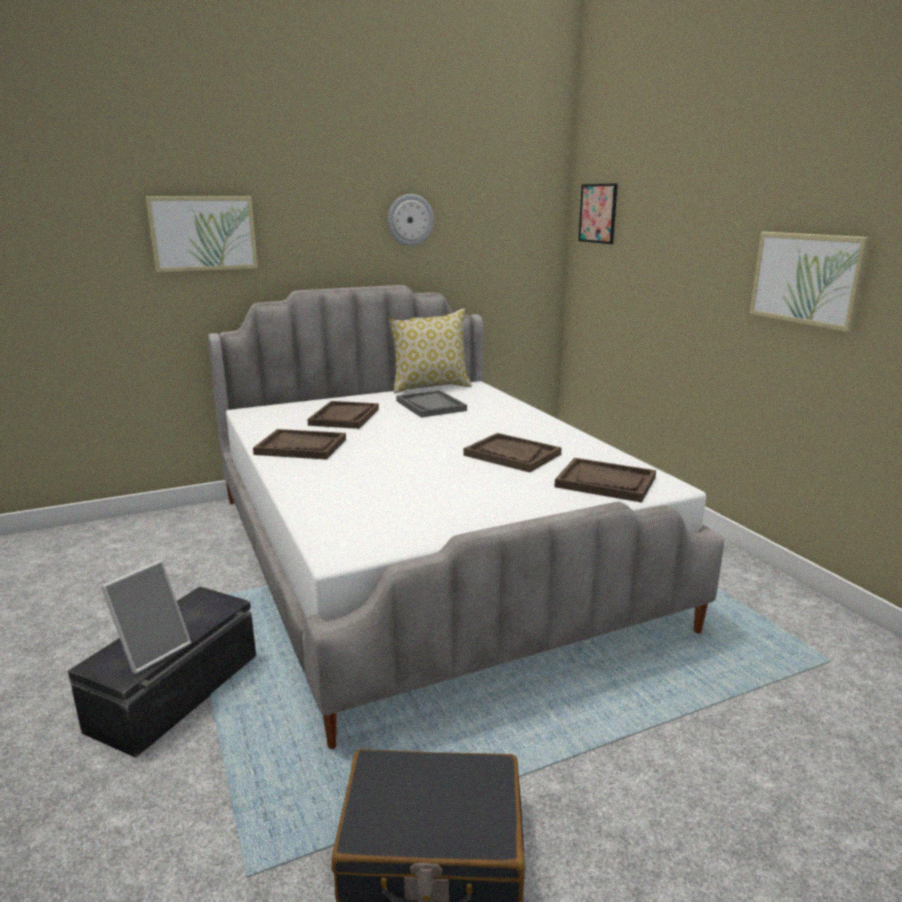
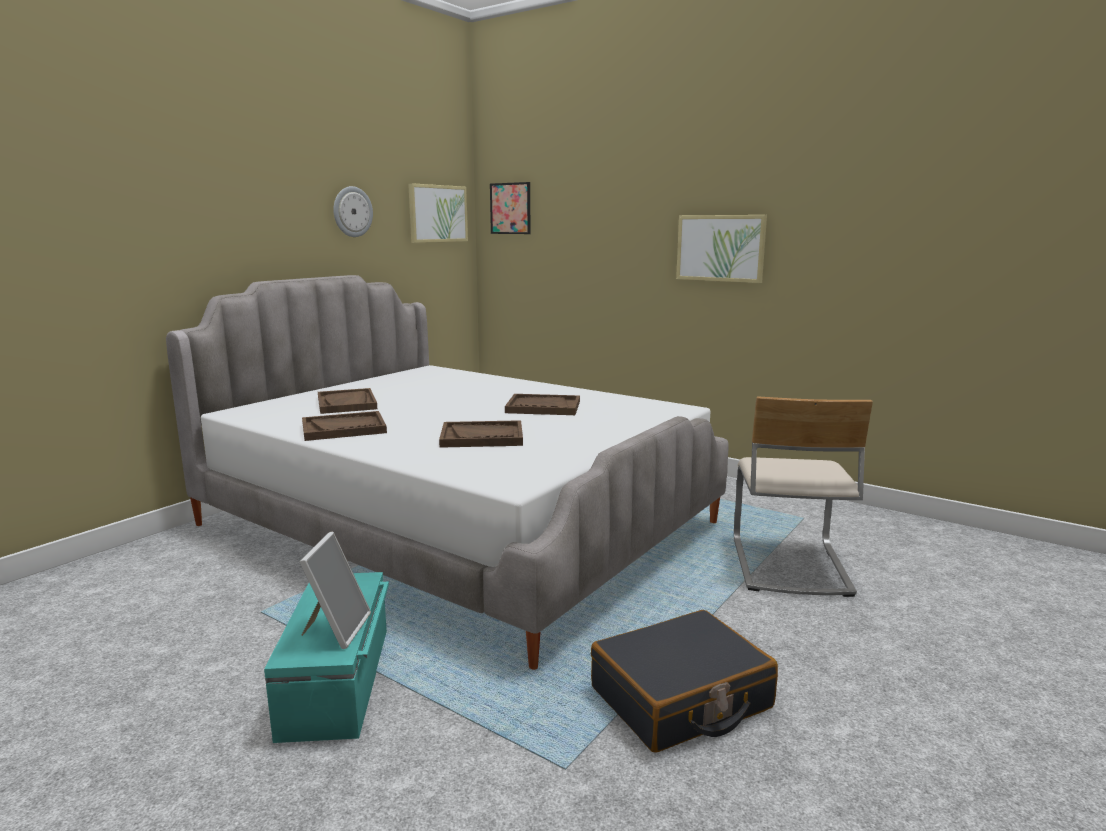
camera: 30 degrees left, 5 degrees down
black storage box [68,586,256,758] -> turquoise storage box [264,572,389,743]
picture [145,196,258,272] -> picture moved to [408,183,468,243]
pillow [388,308,472,393] -> none
grey tray [396,390,467,418] -> none
brown tray [554,458,656,503] -> brown tray moved to [439,420,523,448]
none -> beige chair [734,396,873,597]

